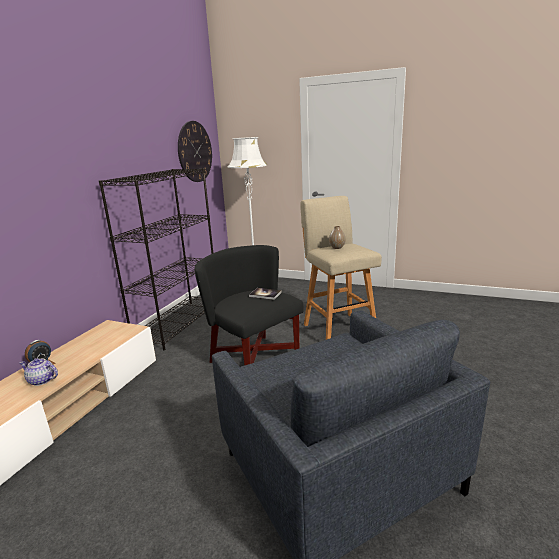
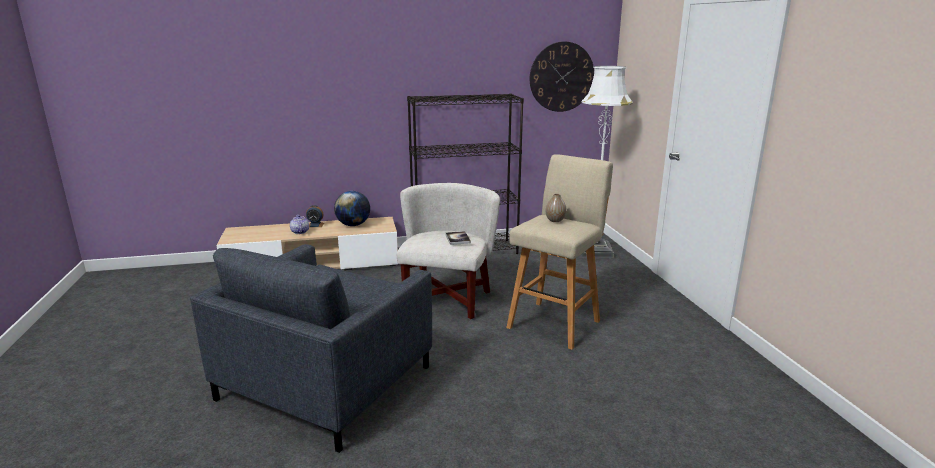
camera: 55 degrees right, 0 degrees up
black armchair [195,245,303,365] -> white armchair [397,183,500,319]
none -> globe [334,191,370,226]

